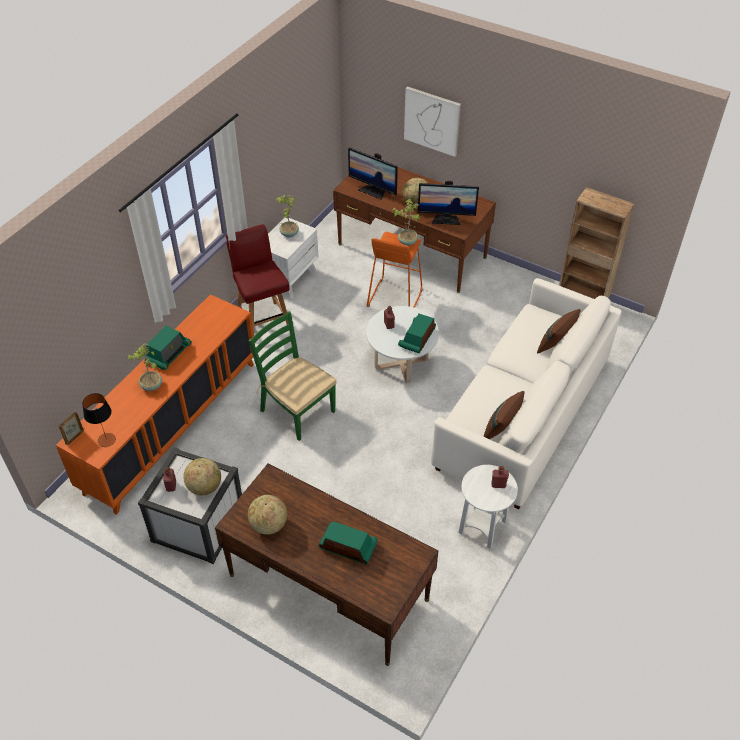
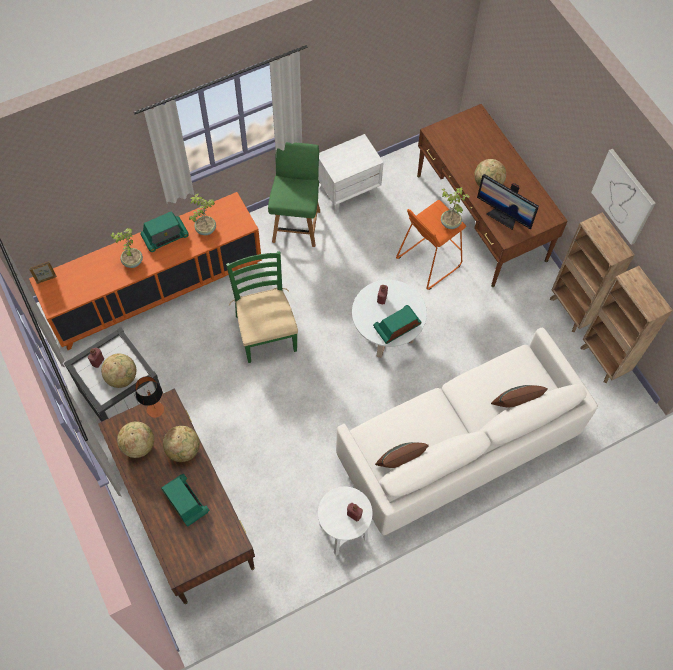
camera: 30 degrees right, 15 degrees up
table lamp [82,393,116,447] -> table lamp moved to [135,376,164,418]
red chair [226,224,289,334] -> green chair [268,142,320,247]
potted plant [276,195,299,237] -> potted plant moved to [189,193,216,235]
monitor [348,148,398,200] -> none
picture [404,86,461,157] -> picture moved to [591,149,656,245]
none -> globe [163,426,200,462]
none -> brown bookcase [550,212,635,332]

